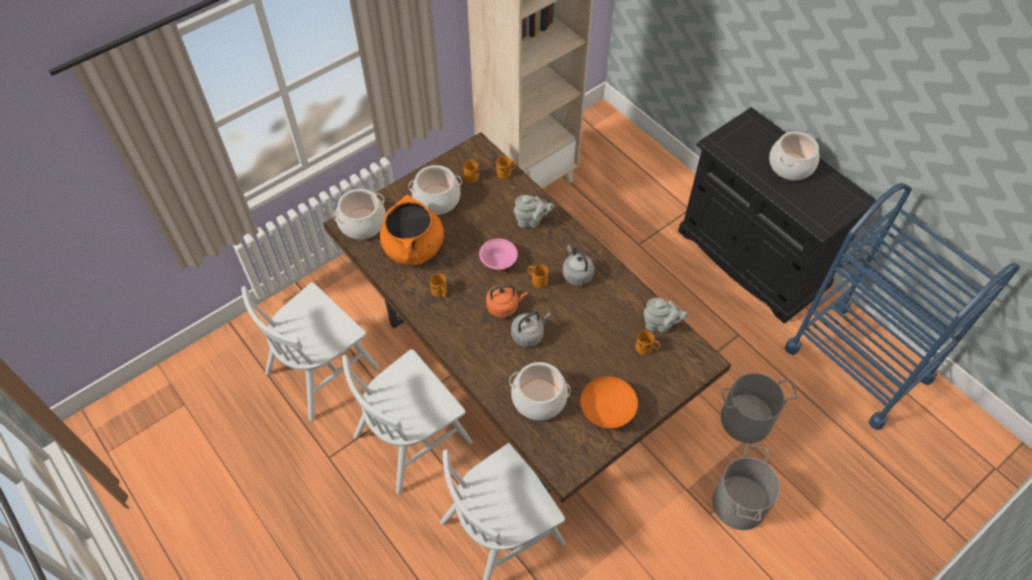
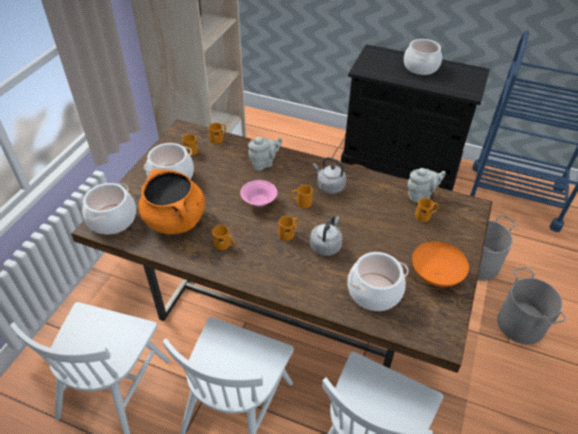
camera: 30 degrees left, 10 degrees down
orange kettle [486,284,528,318] -> orange mug [279,216,299,241]

